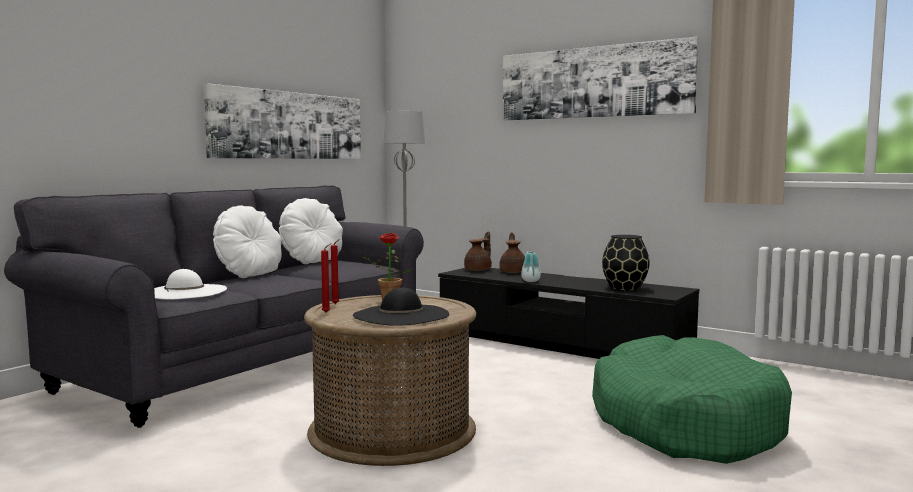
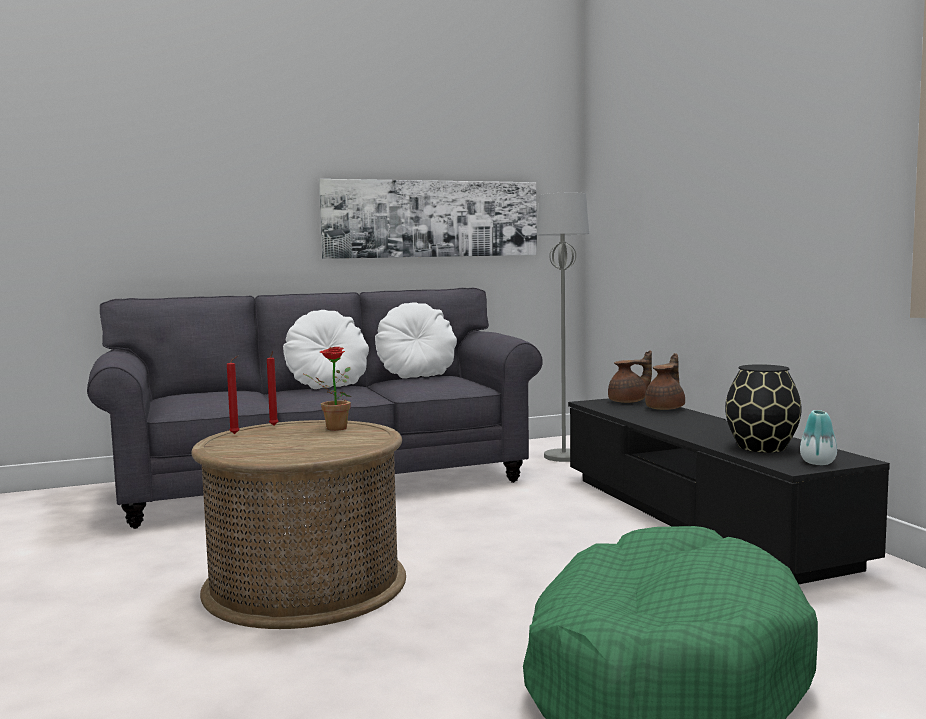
camera: 35 degrees right, 0 degrees up
white hat [154,269,227,300] -> none
black hat [353,287,449,326] -> none
picture [503,37,699,121] -> none
vase [521,252,541,282] -> vase moved to [800,410,837,465]

